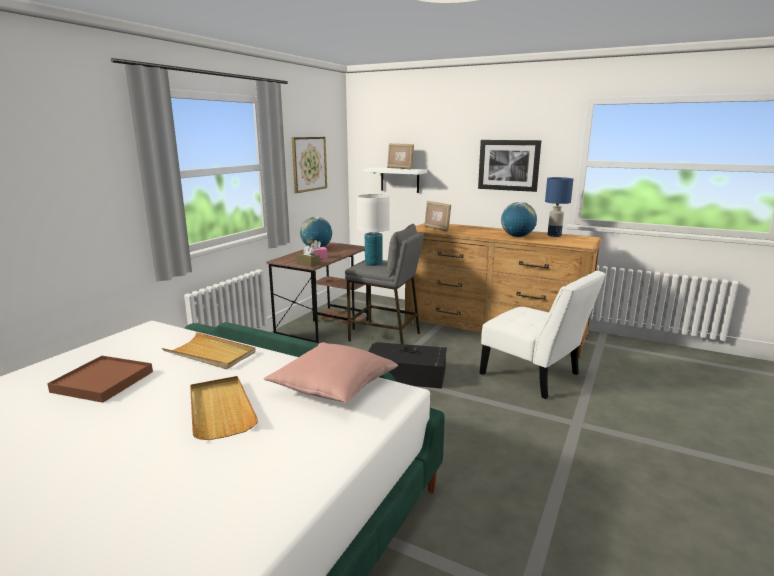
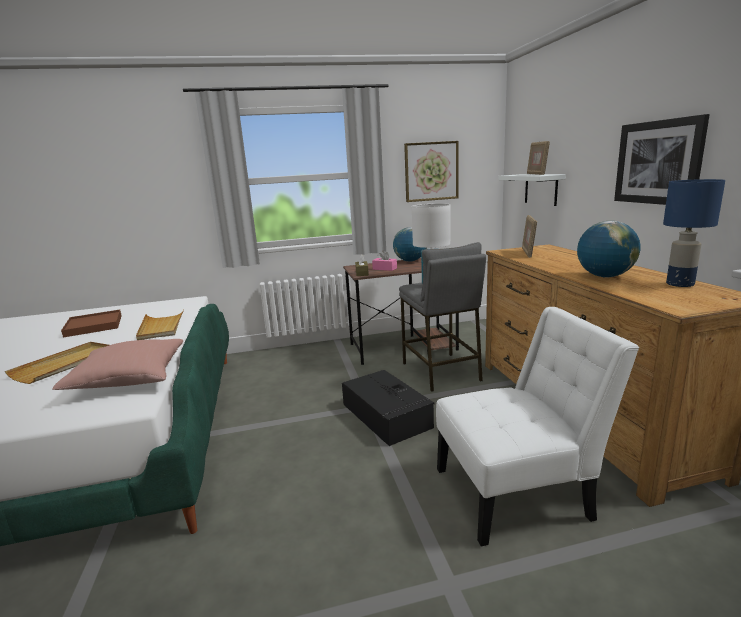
camera: 50 degrees right, 0 degrees up
white chair [479,271,606,399] -> white chair turned 105 degrees counterclockwise [436,307,639,546]

